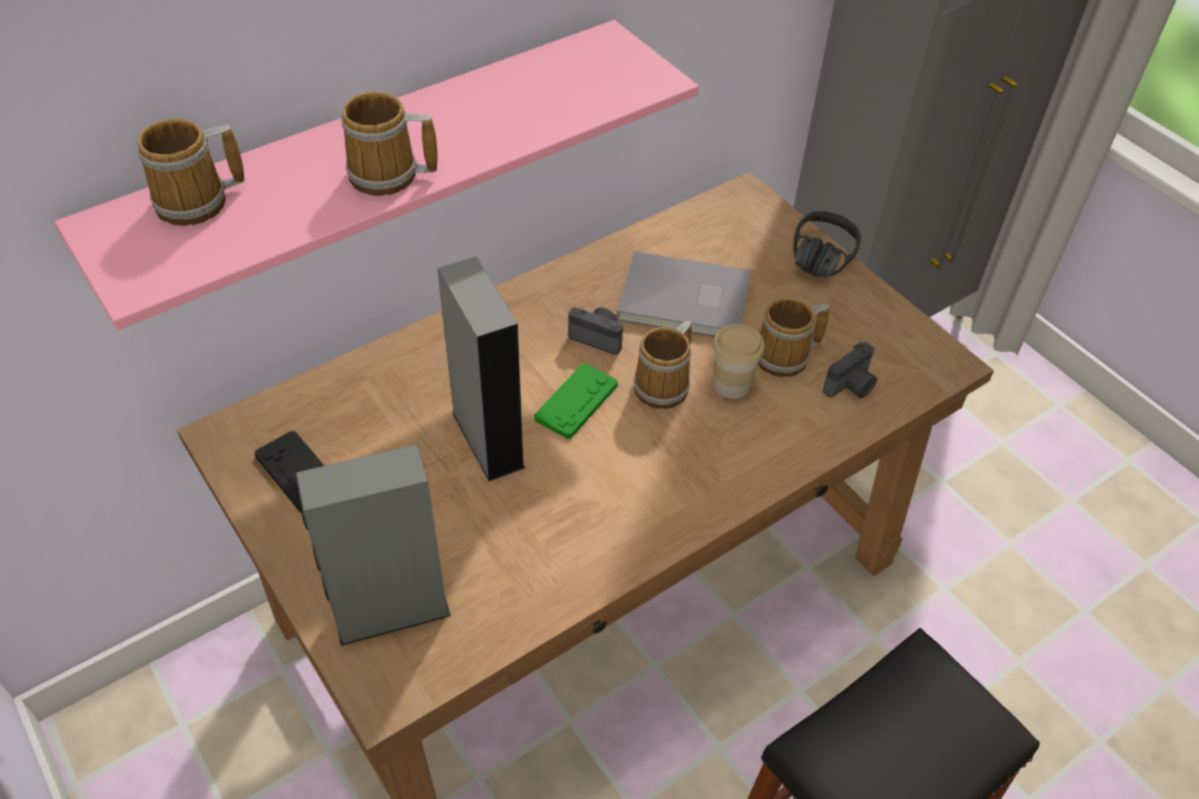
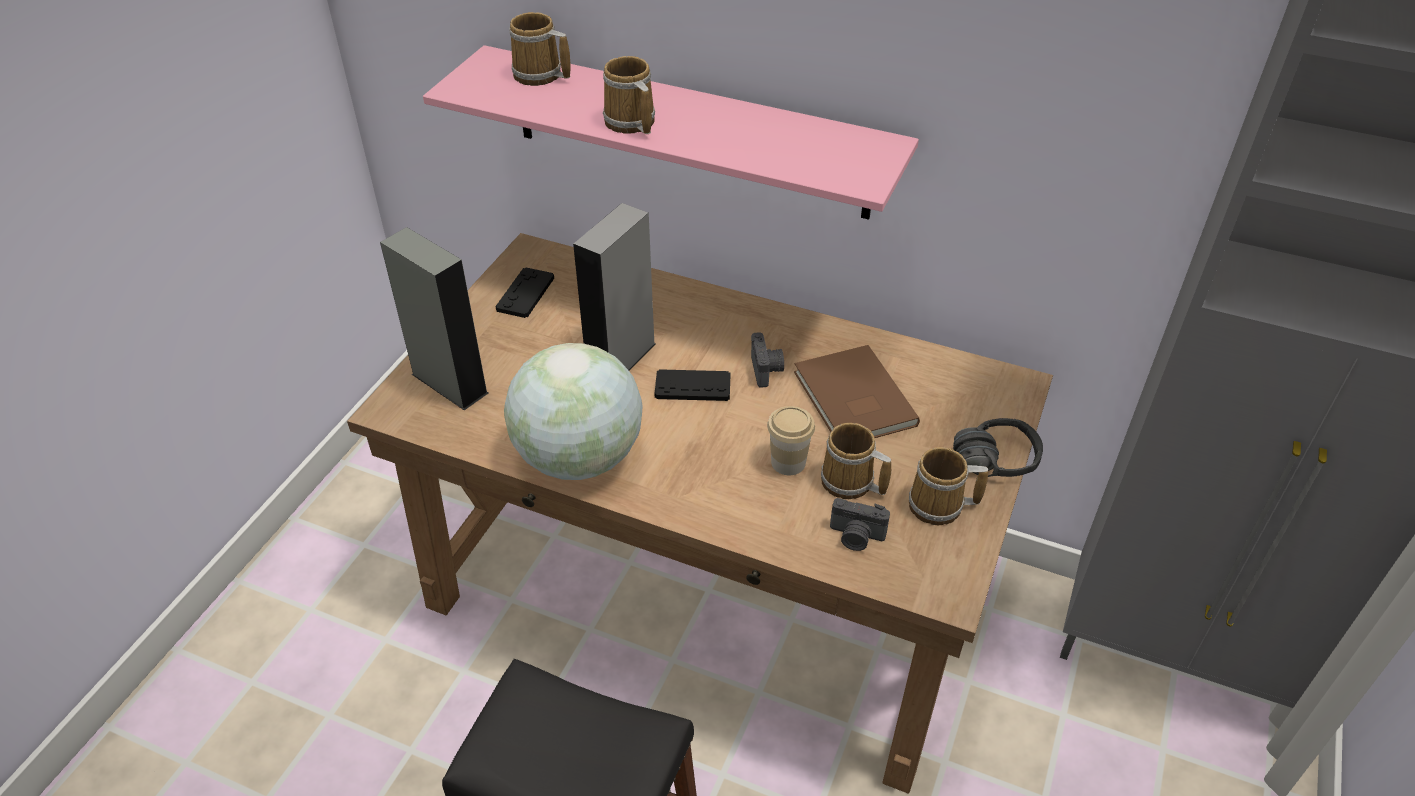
camera: 60 degrees right, 5 degrees down
green game controller [534,363,618,439] -> black game controller [655,369,731,401]
grey book [617,251,751,337] -> brown book [794,345,920,438]
mug [633,321,692,409] -> mug moved to [909,447,988,526]
none -> globe [504,343,642,480]

